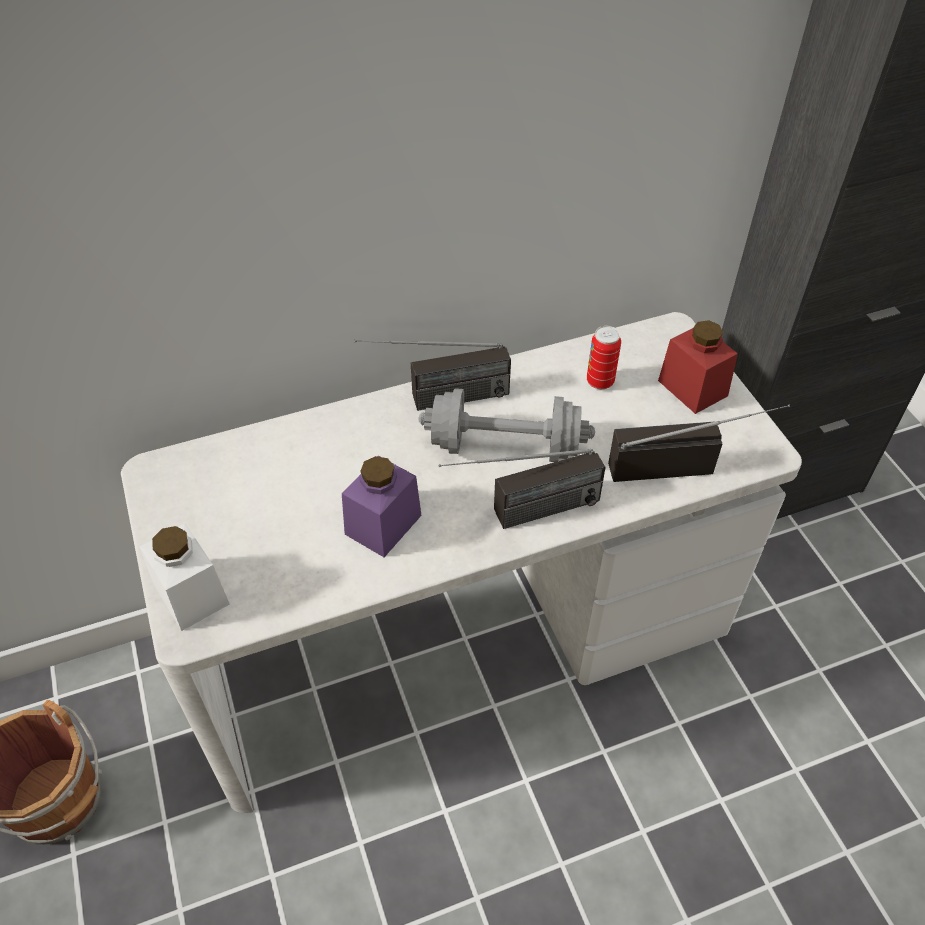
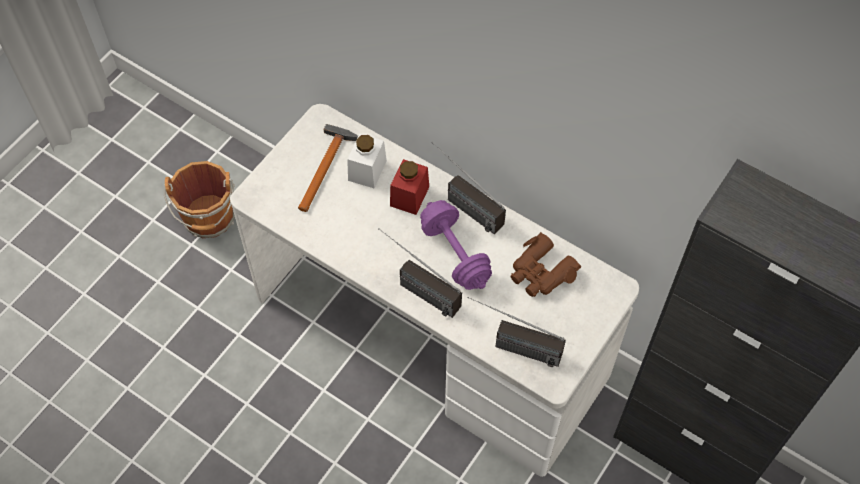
camera: 55 degrees right, 10 degrees up
white jar [139,523,230,631] -> white jar moved to [347,133,387,188]
purple jar [342,456,422,557] -> none
grey dumbbell [418,388,595,462] -> purple dumbbell [420,200,492,290]
can [587,326,621,389] -> brown binoculars [511,232,581,297]
radio [608,405,790,482] -> radio turned 150 degrees clockwise [468,297,566,367]
red jar [658,320,738,414] -> red jar moved to [390,159,429,215]
none -> hammer [298,124,358,212]

